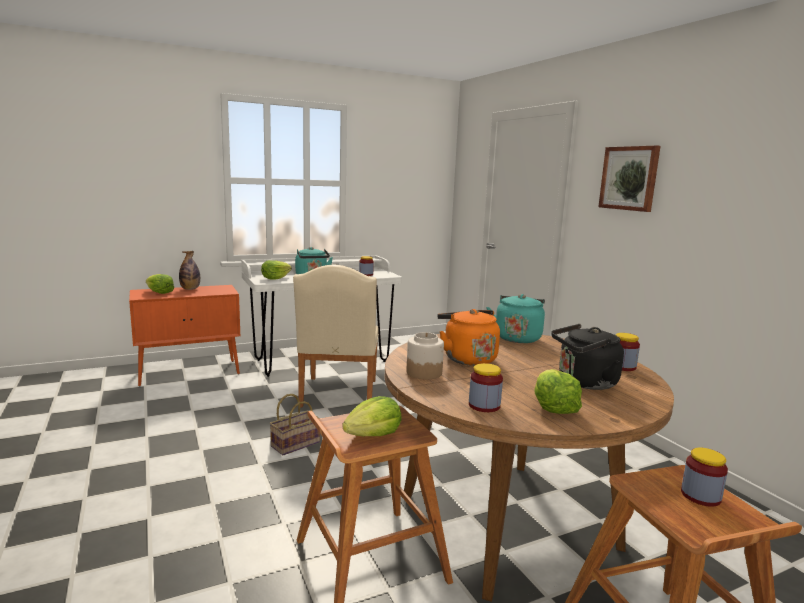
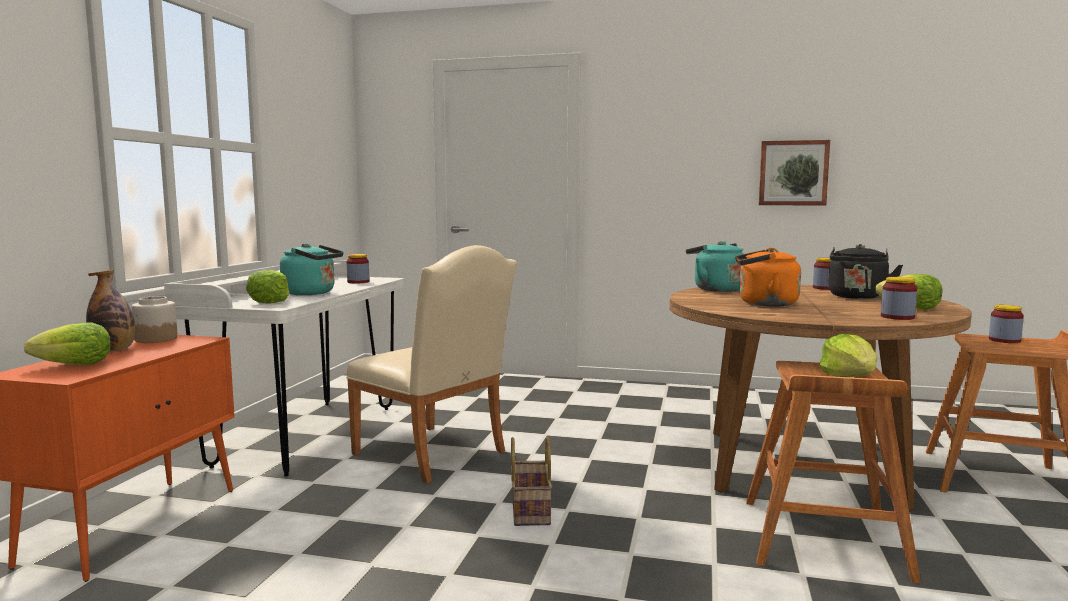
camera: 50 degrees left, 5 degrees down
jar [407,332,444,379] -> jar moved to [131,296,178,343]
picture [598,145,661,212] -> picture moved to [759,140,830,205]

